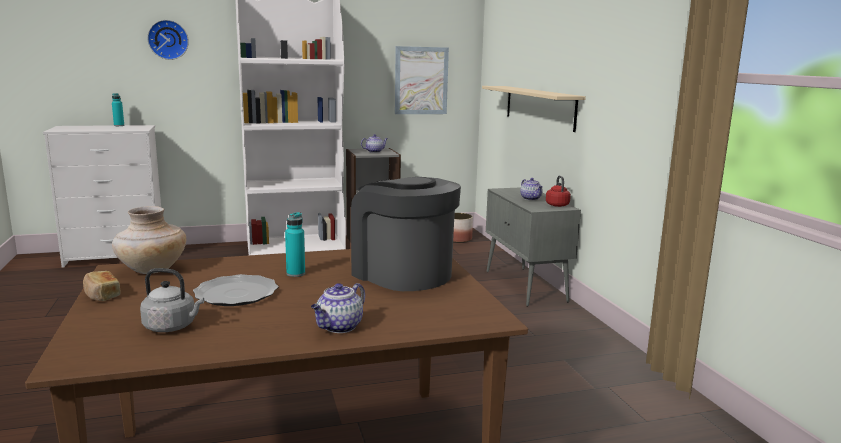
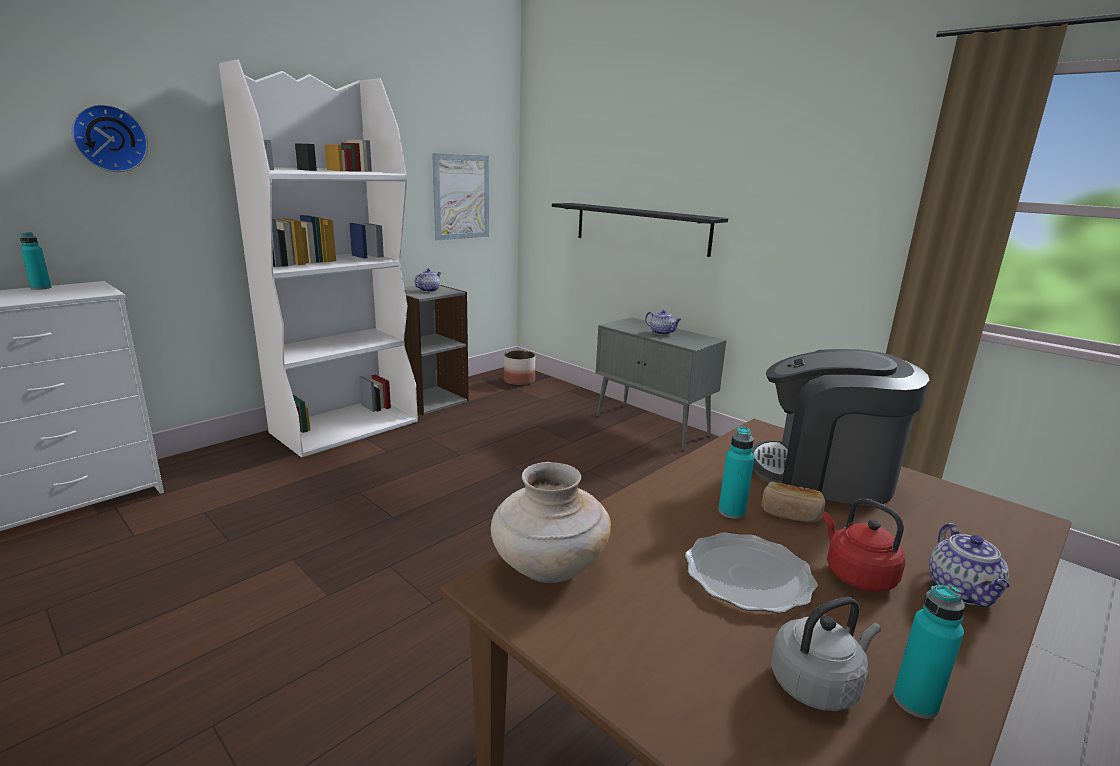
camera: 30 degrees left, 5 degrees up
bread [83,271,121,301] -> bread moved to [762,481,826,522]
beige shelf [482,86,586,132] -> black shelf [552,203,728,257]
red kettle [546,176,571,207] -> red kettle moved to [822,498,905,592]
none -> turquoise bottle [893,585,965,719]

